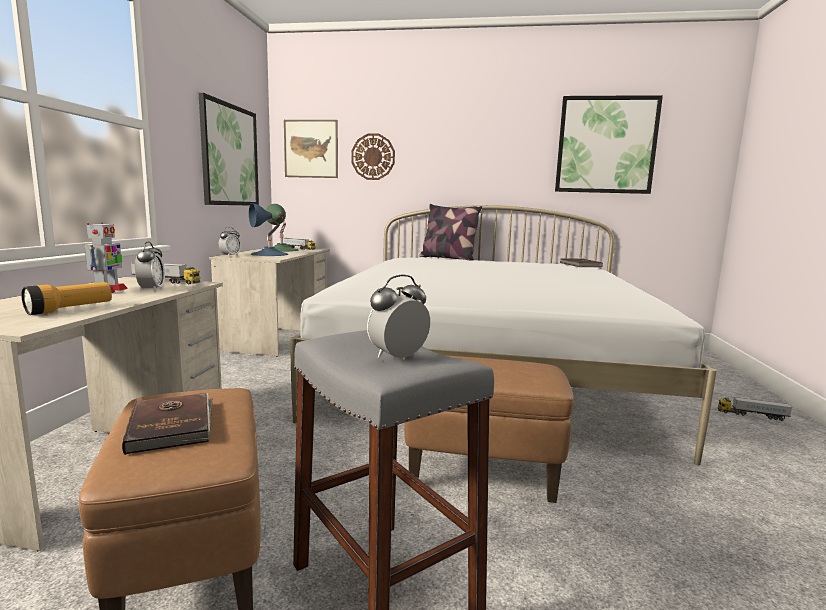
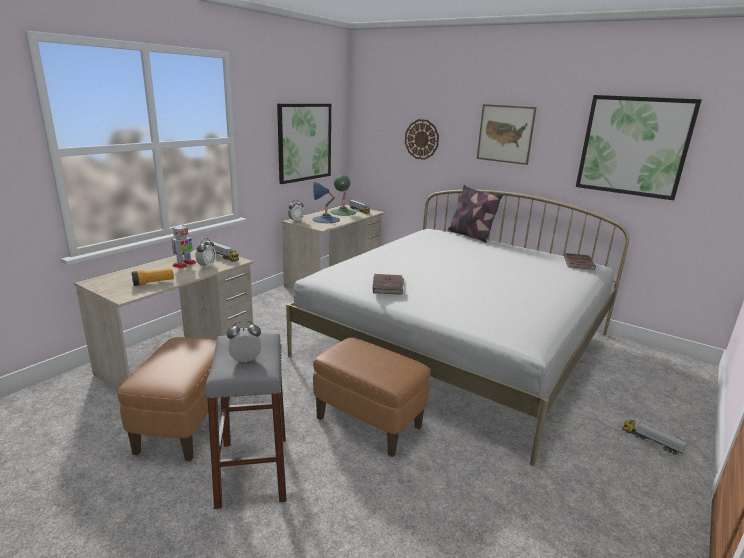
camera: 25 degrees right, 10 degrees up
brown book [122,393,213,455] -> brown book moved to [373,274,404,295]
picture [284,120,338,178] -> picture moved to [477,104,537,165]

